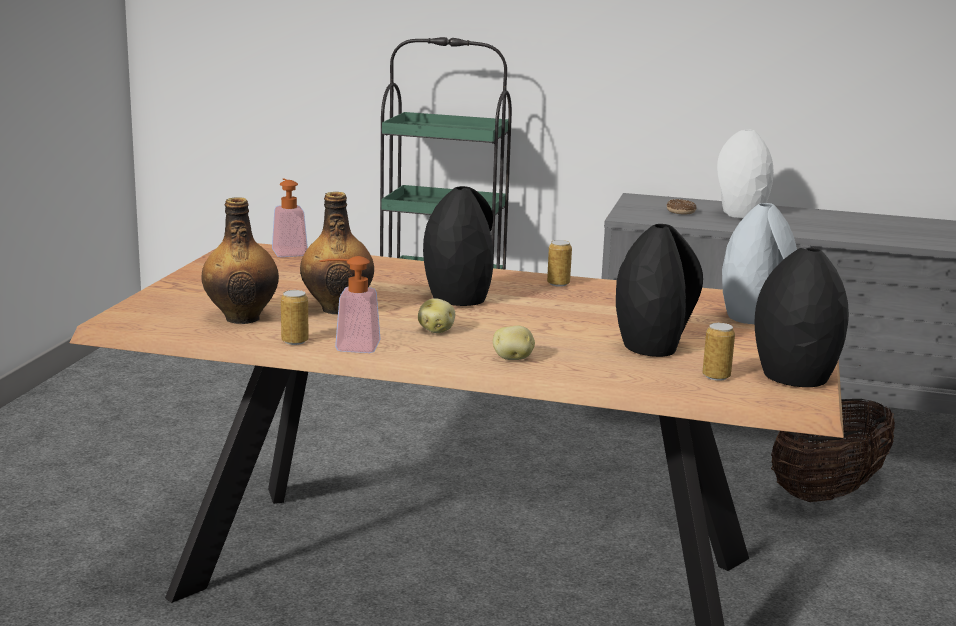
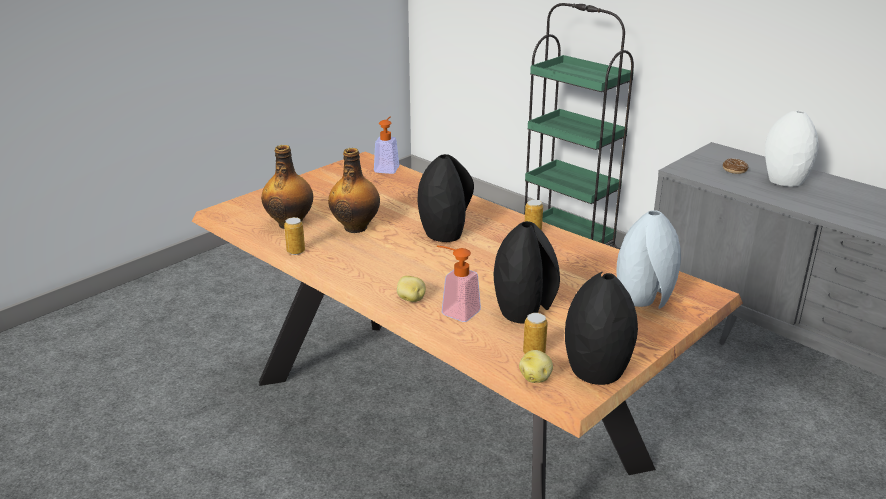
camera: 30 degrees right, 10 degrees up
soap dispenser [319,256,380,353] -> soap dispenser moved to [437,245,481,322]
potato [418,298,455,333] -> potato moved to [519,350,553,383]
basket [771,399,895,502] -> none

